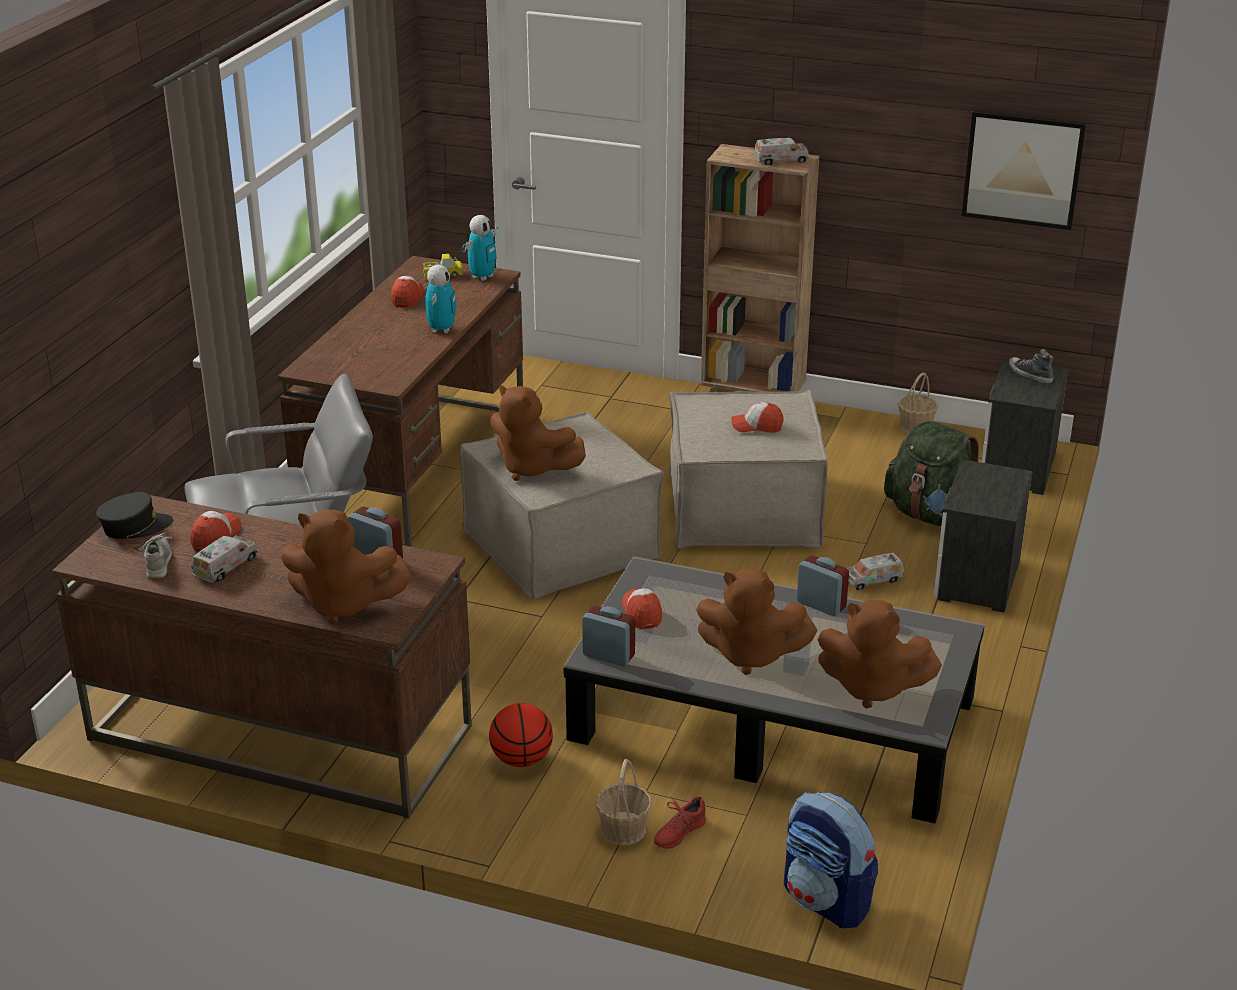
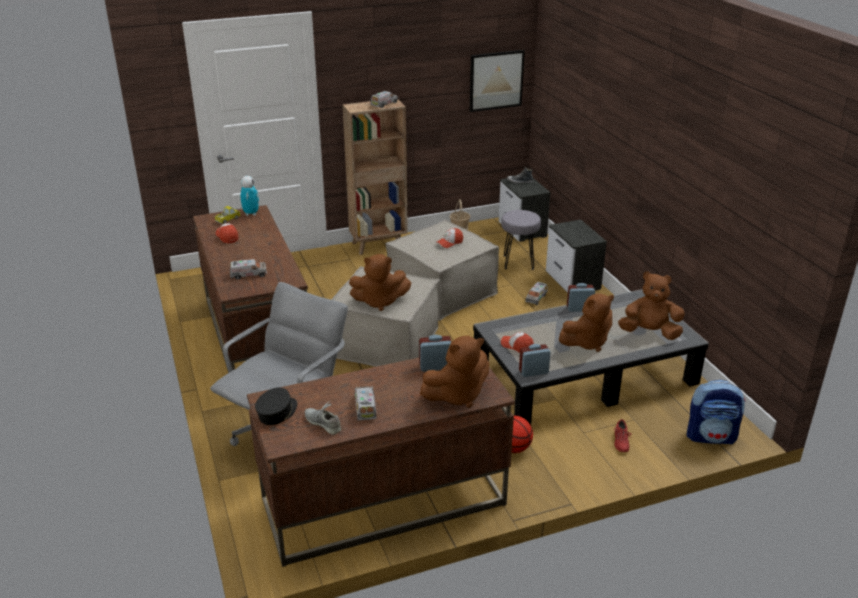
camera: 40 degrees left, 0 degrees up
cap [190,511,241,552] -> none
toy robot [425,264,457,333] -> none
basket [596,759,652,845] -> none
brown plush toy [817,600,942,709] -> brown plush toy turned 150 degrees counterclockwise [618,271,685,340]
green backpack [884,421,980,526] -> grey stool [501,210,541,270]
none -> toy truck [230,259,267,279]

